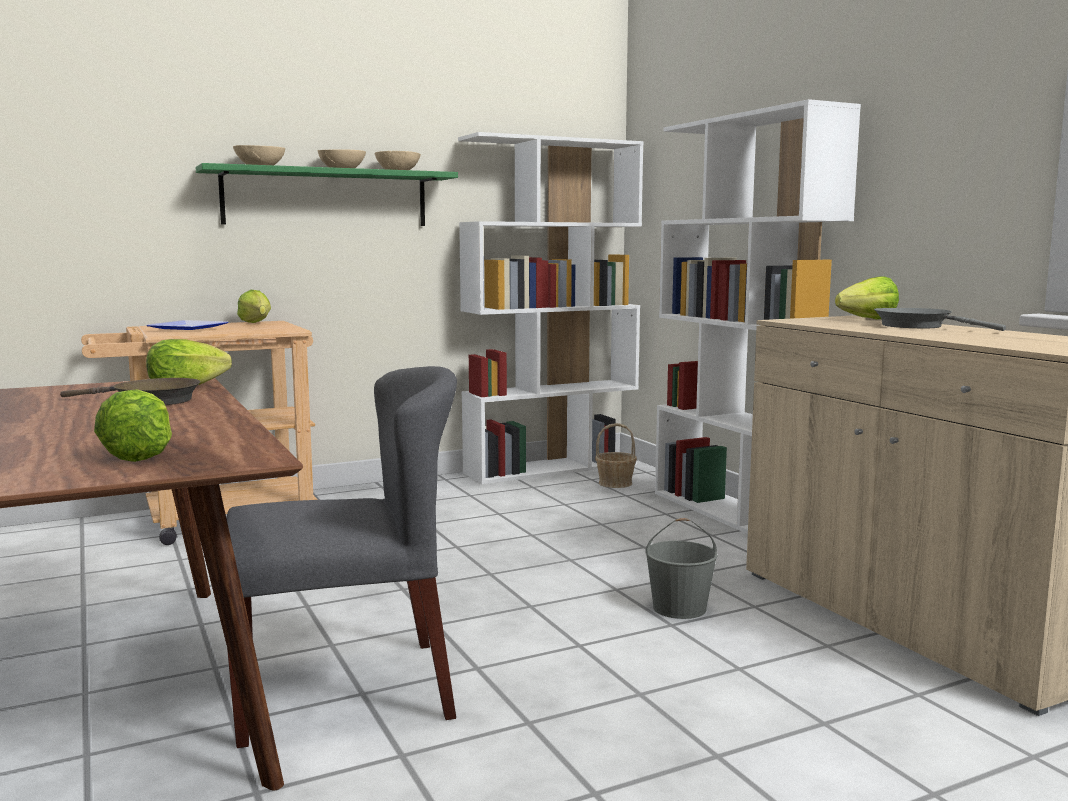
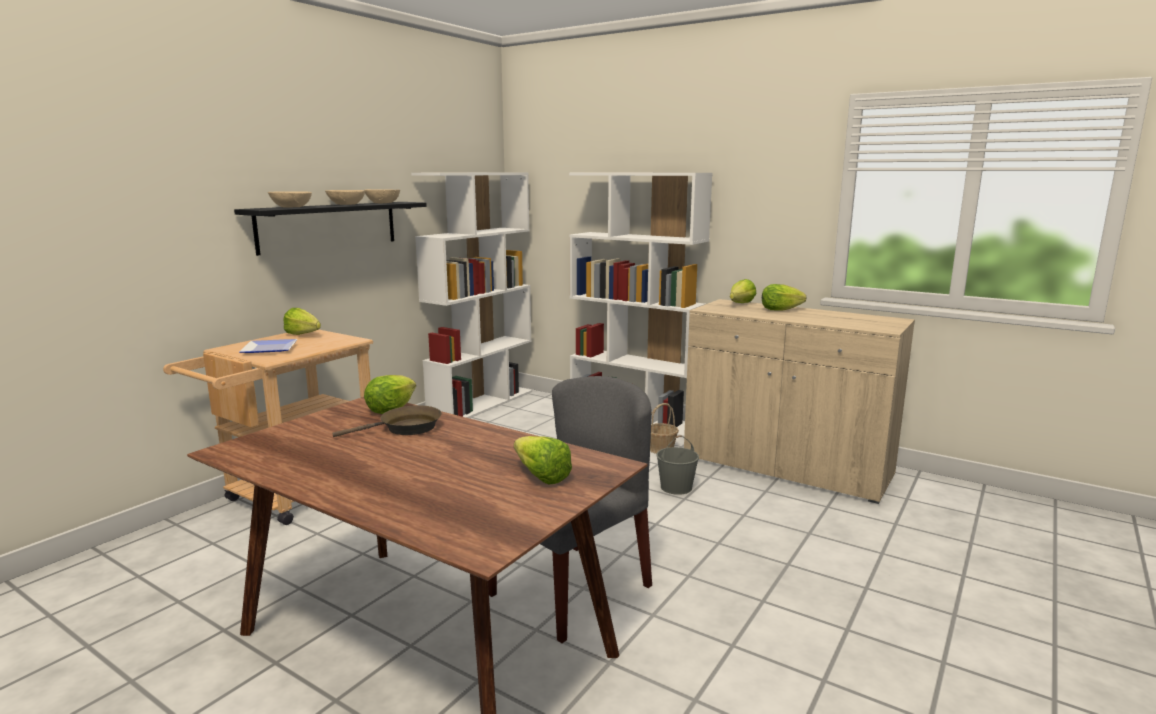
camera: 30 degrees left, 5 degrees up
green shelf [196,163,458,226] -> black shelf [234,202,427,256]
basket [595,423,637,488] -> basket moved to [650,403,679,454]
grey frying pan [874,308,1006,331] -> lettuce [762,284,806,311]

